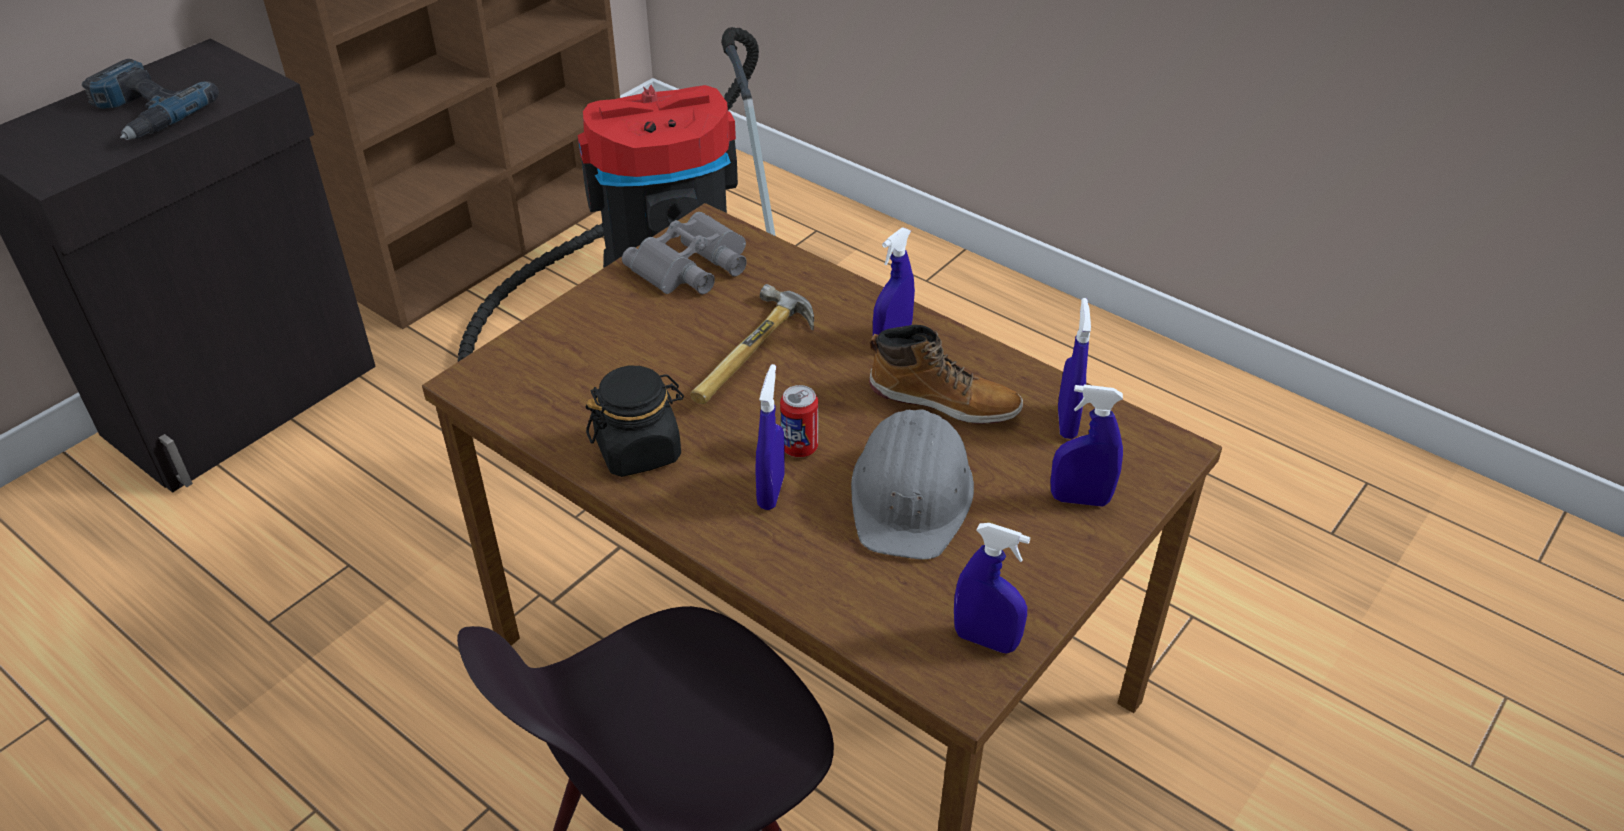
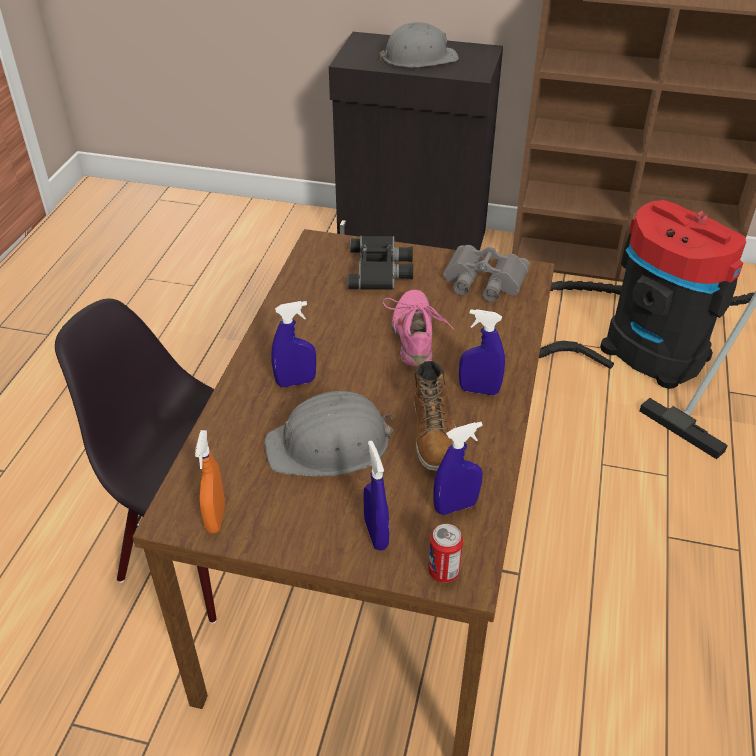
camera: 65 degrees right, 0 degrees up
power drill [82,59,219,140] -> grey hard hat [379,22,459,67]
black jar [586,366,684,477] -> none
hammer [690,284,814,404] -> pink shoe [382,290,454,368]
can [780,385,818,457] -> can moved to [428,524,463,583]
blue spray bottle [954,523,1030,654] -> orange spray bottle [195,430,225,534]
none -> black binoculars [348,236,413,290]

